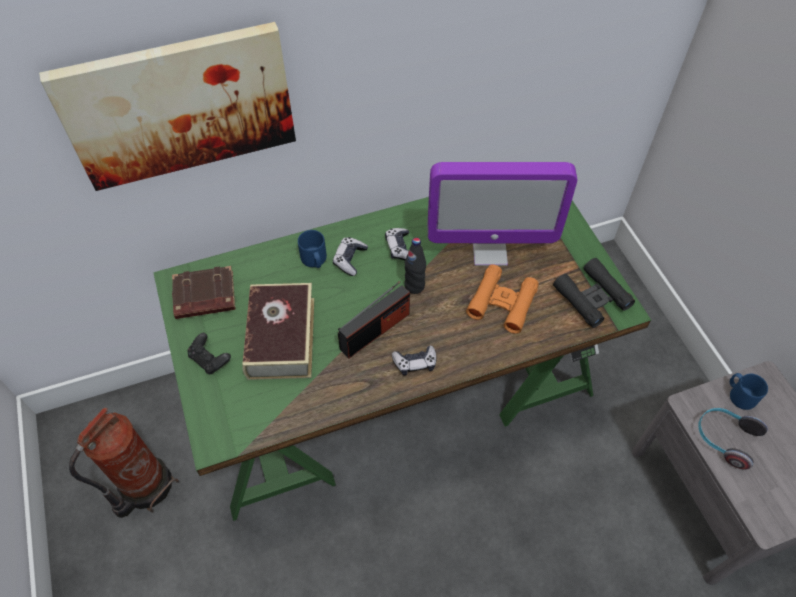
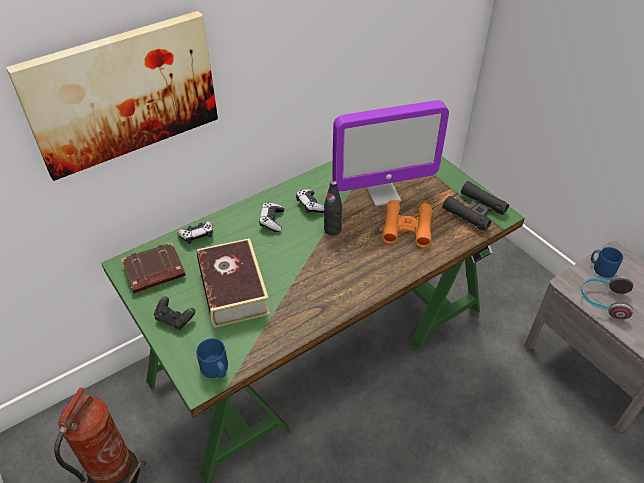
camera: 15 degrees left, 10 degrees down
blue mug [298,230,327,268] -> blue mug moved to [196,338,228,378]
radio [338,281,410,359] -> none
game controller [392,345,437,376] -> game controller moved to [177,221,213,244]

